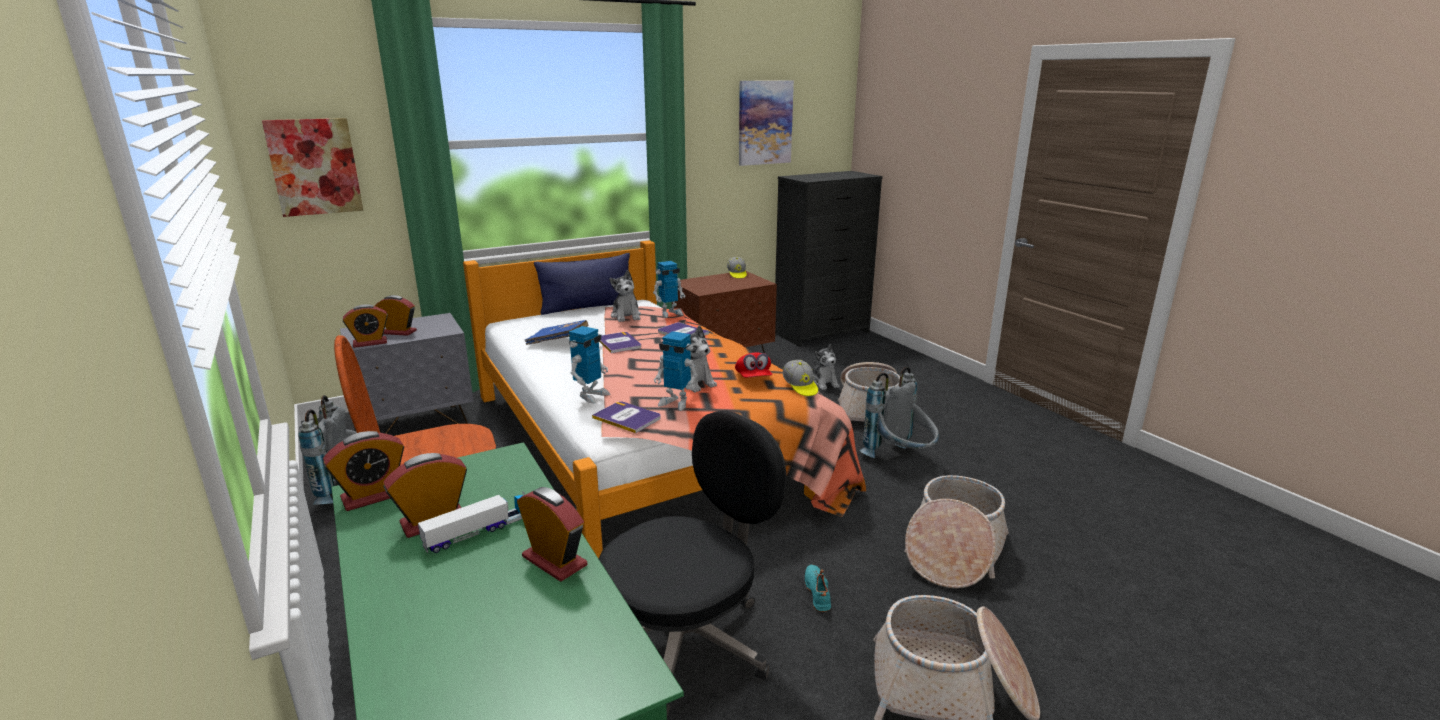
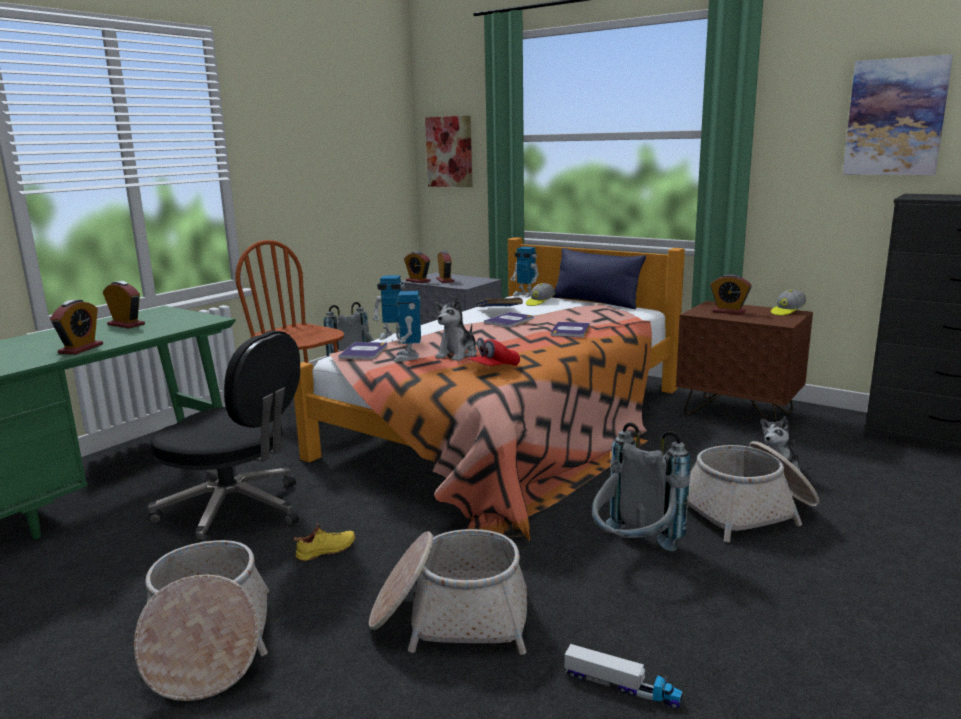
camera: 65 degrees right, 5 degrees down
alarm clock [323,431,404,511] -> alarm clock moved to [710,274,752,315]
toy truck [418,492,525,553] -> toy truck moved to [564,644,683,709]
plush toy [609,270,641,322] -> none
toy robot [653,261,685,318] -> toy robot moved to [511,247,539,298]
cap [783,360,818,396] -> cap moved to [526,283,555,306]
turquoise shoe [805,565,831,612] -> yellow shoe [294,523,355,561]

